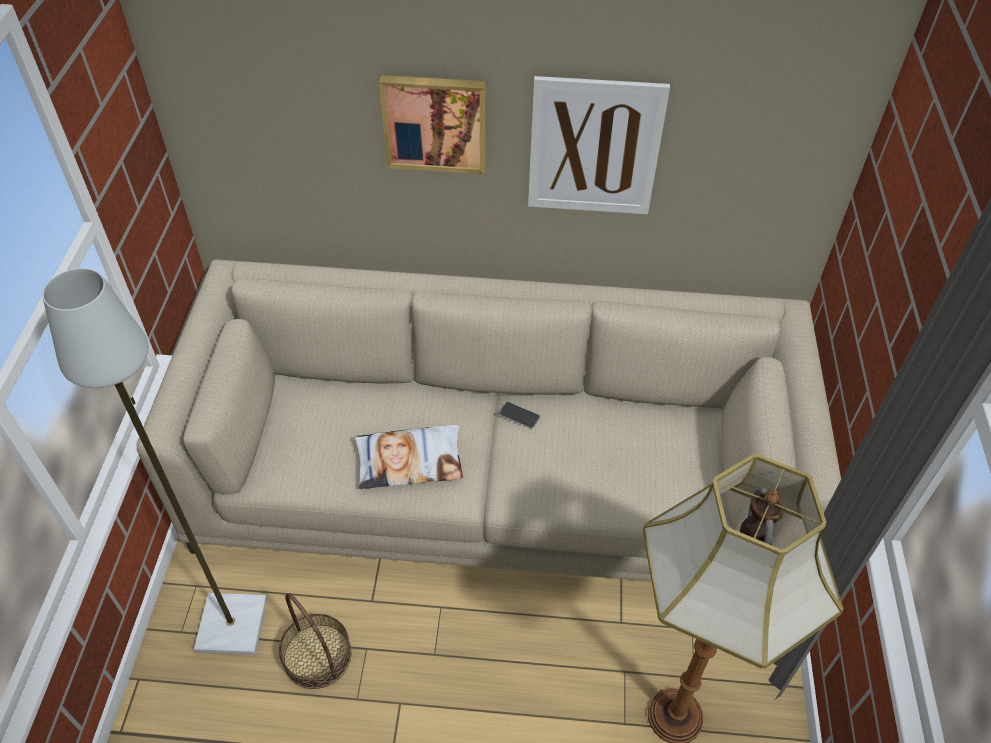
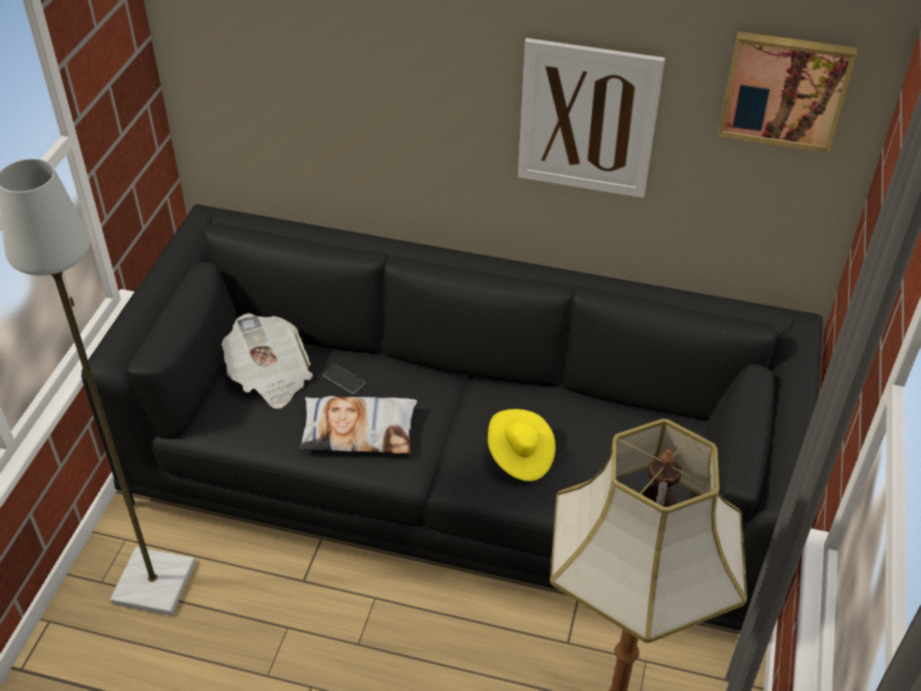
camera: 10 degrees right, 5 degrees down
beige sofa [136,259,841,582] -> black sofa [81,204,823,631]
basket [279,593,352,689] -> none
picture [379,75,485,174] -> picture moved to [718,31,857,153]
phone [499,402,540,429] -> phone moved to [323,365,366,394]
none -> newspaper [222,313,313,409]
none -> yellow hat [488,409,556,481]

